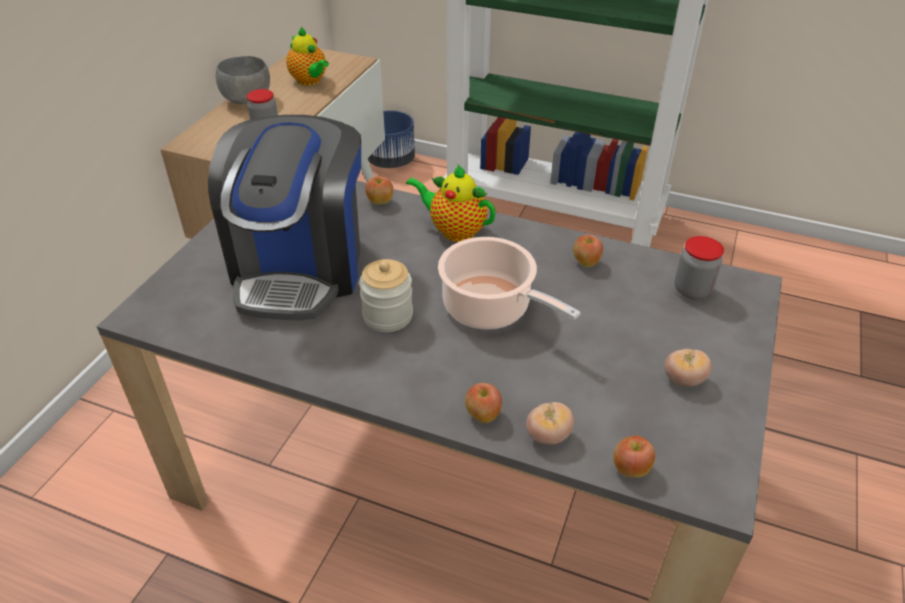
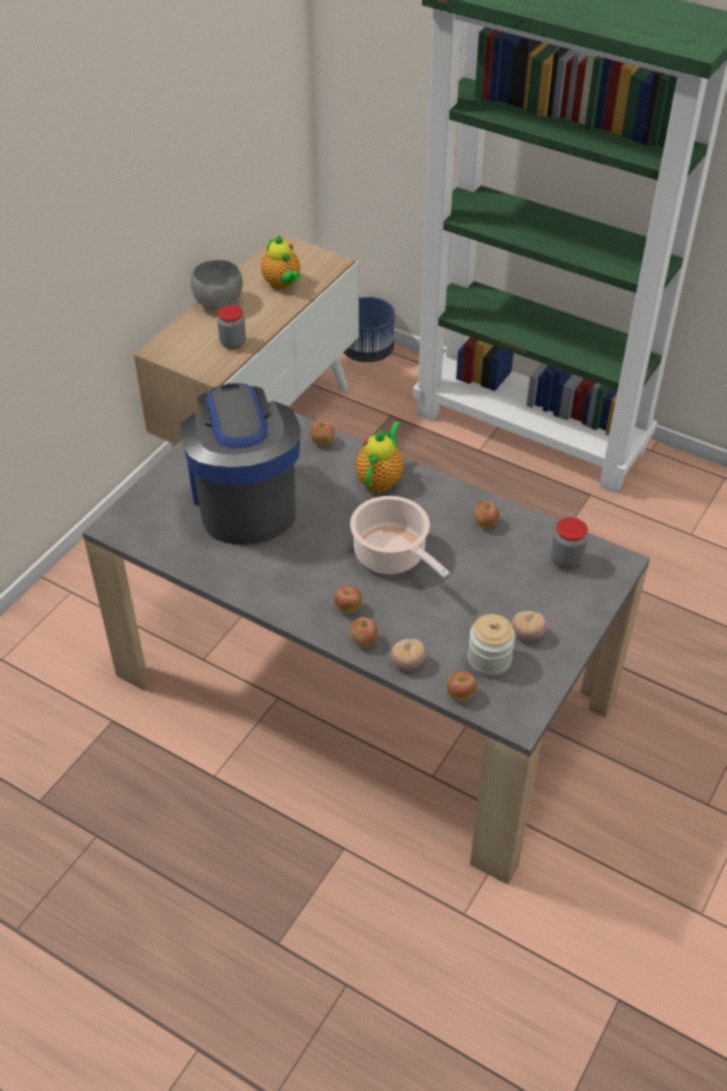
camera: 10 degrees right, 5 degrees up
coffee machine [208,115,361,320] -> coffee machine turned 150 degrees clockwise [181,383,301,545]
jar [359,259,413,332] -> jar moved to [468,614,515,676]
teapot [406,164,496,242] -> teapot turned 75 degrees clockwise [355,421,404,492]
none -> apple [334,585,362,614]

